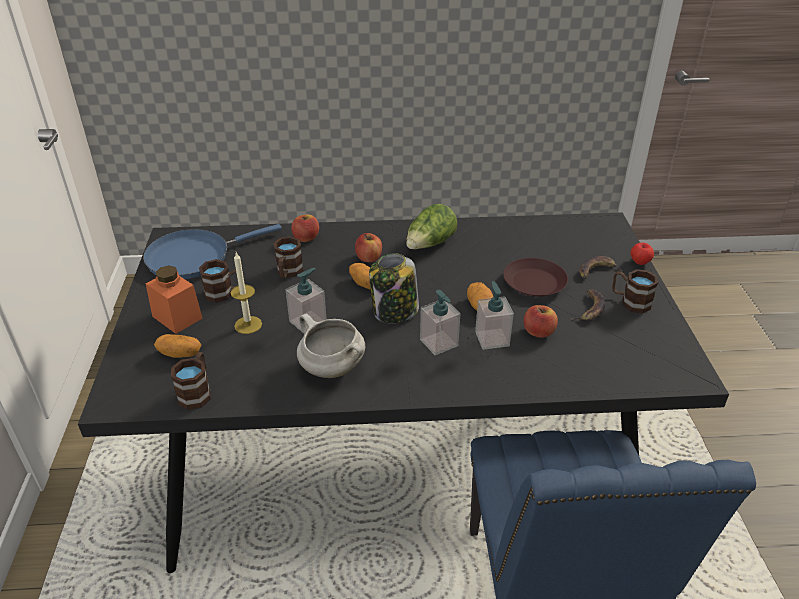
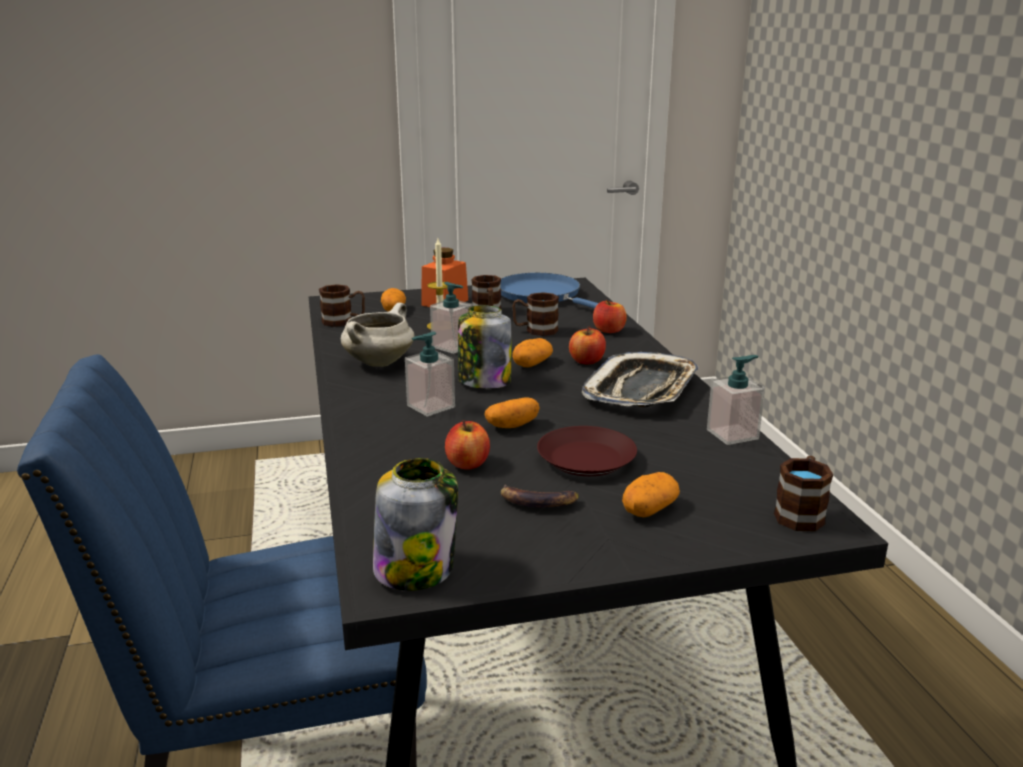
camera: 80 degrees right, 15 degrees down
lettuce [406,204,457,249] -> tray [582,352,699,407]
soap dispenser [475,281,514,350] -> soap dispenser moved to [707,355,765,445]
banana [579,256,623,279] -> potato [622,472,680,517]
brown mug [612,269,658,313] -> brown mug moved to [774,456,833,531]
apple [630,242,654,265] -> none
none -> jar [373,458,458,591]

